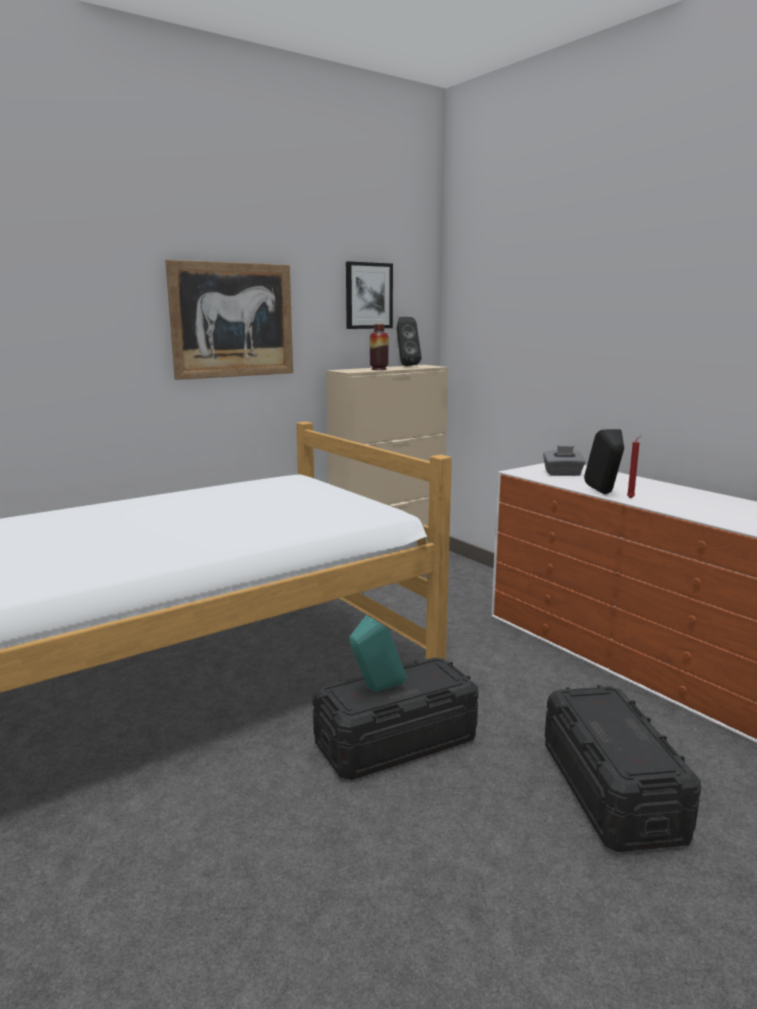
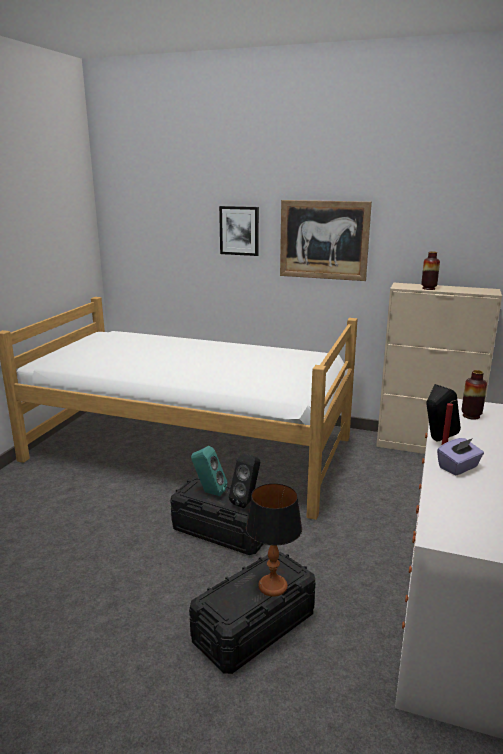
camera: 55 degrees right, 5 degrees up
picture [346,261,393,329] -> picture moved to [219,206,259,256]
black speaker [397,317,421,366] -> black speaker moved to [229,454,260,508]
grey tissue box [543,446,586,476] -> vase [462,370,487,420]
none -> table lamp [246,483,302,597]
none -> purple tissue box [437,438,484,476]

